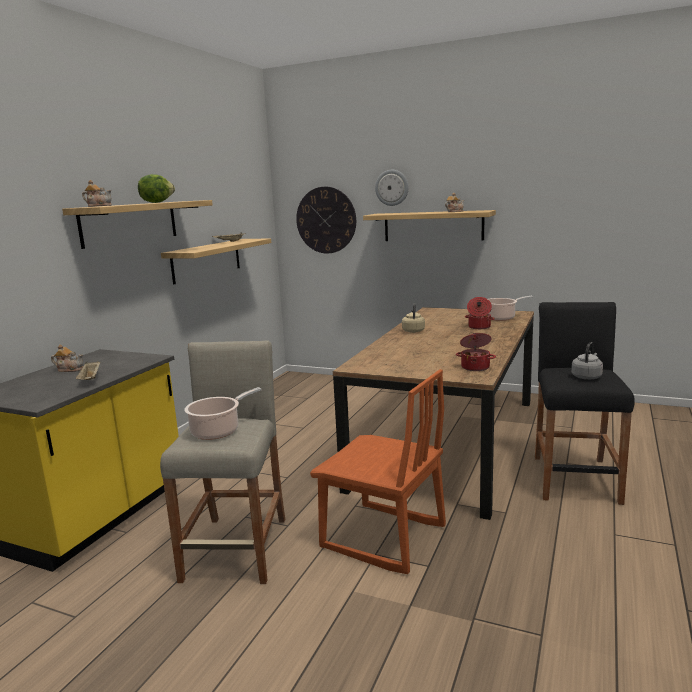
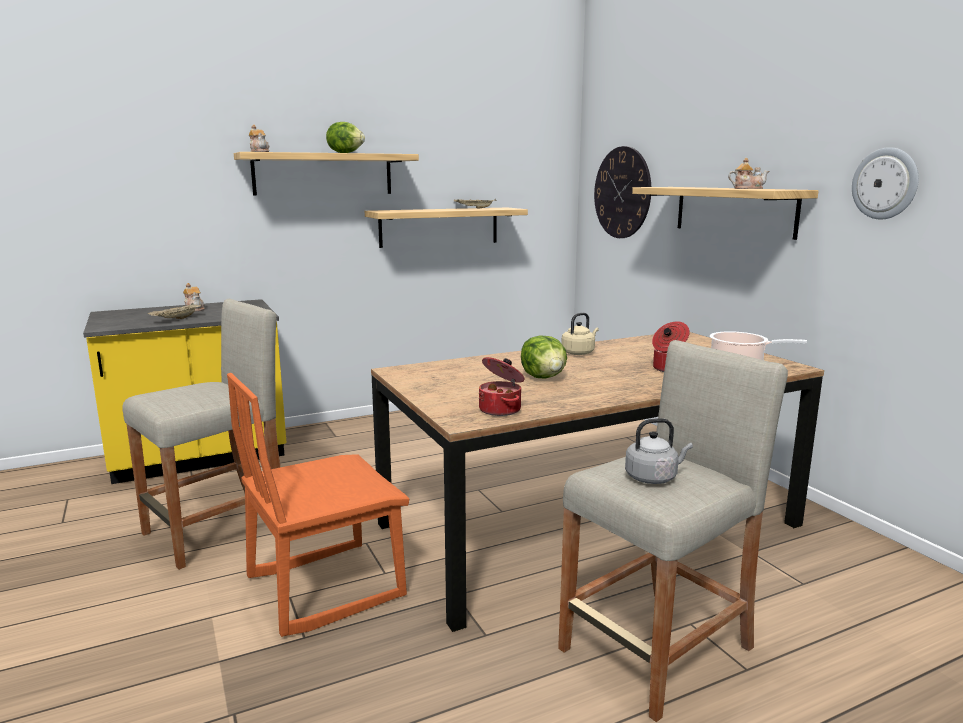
camera: 40 degrees right, 0 degrees up
cooking pot [185,387,262,440] -> none
orange chair [310,369,446,574] -> orange chair turned 75 degrees clockwise [227,373,409,637]
wall clock [375,170,409,206] -> wall clock moved to [852,147,919,219]
black stool [535,302,635,505] -> beige stool [558,340,788,722]
none -> lettuce [521,335,567,379]

